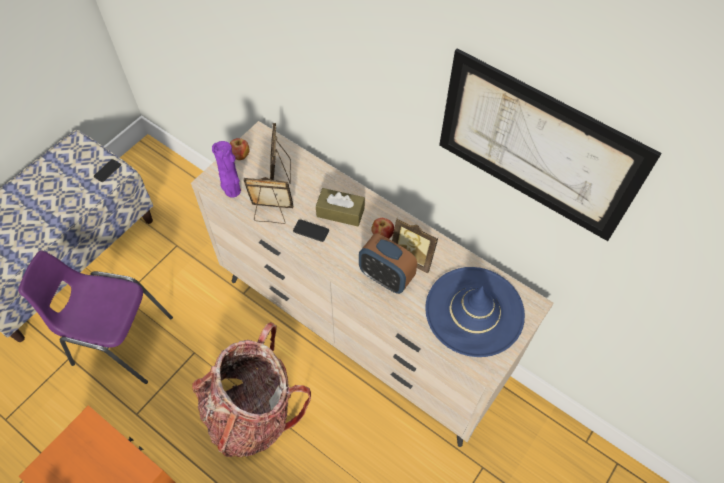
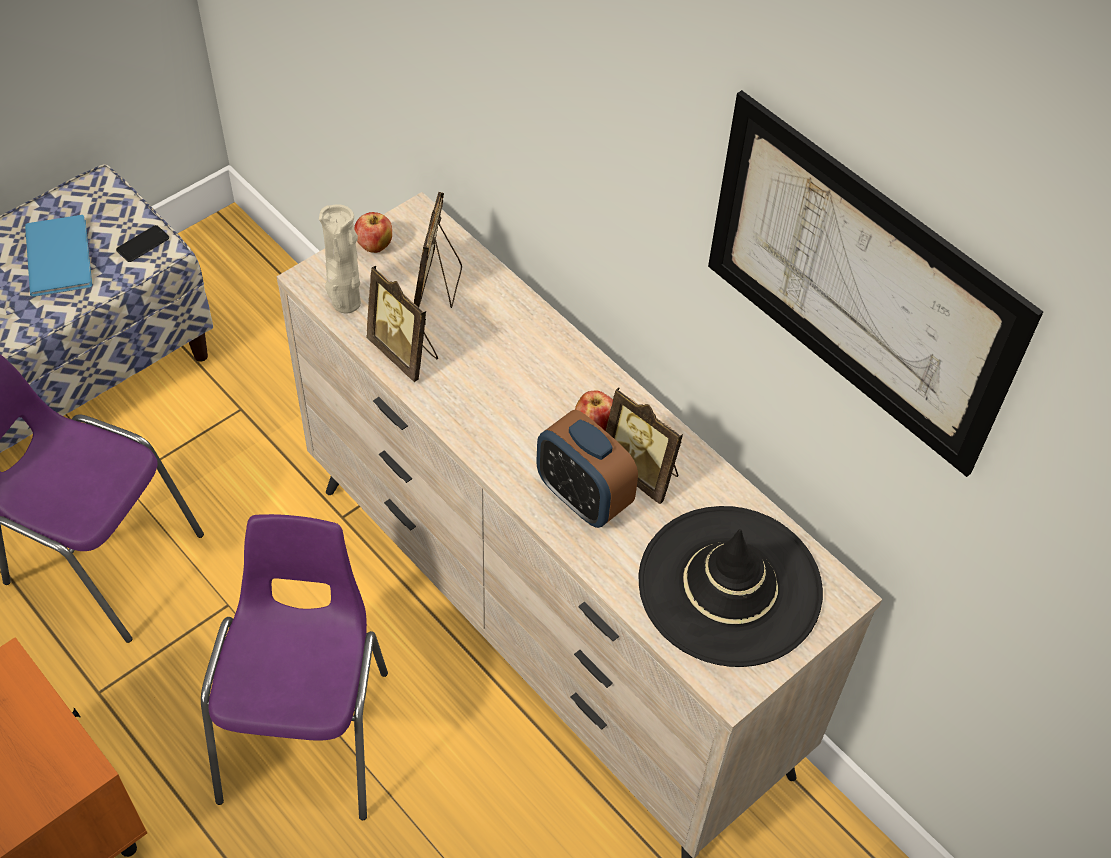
camera: 10 degrees right, 5 degrees down
backpack [192,322,311,457] -> purple chair [201,514,388,820]
purple vase [212,141,241,198] -> beige vase [319,204,361,314]
picture frame [244,177,294,224] -> picture frame turned 150 degrees counterclockwise [366,266,438,382]
phone [293,219,329,242] -> none
brown tissue box [316,188,365,226] -> none
blue hat [425,267,525,357] -> black hat [639,506,823,667]
none -> blue book [25,215,92,297]

